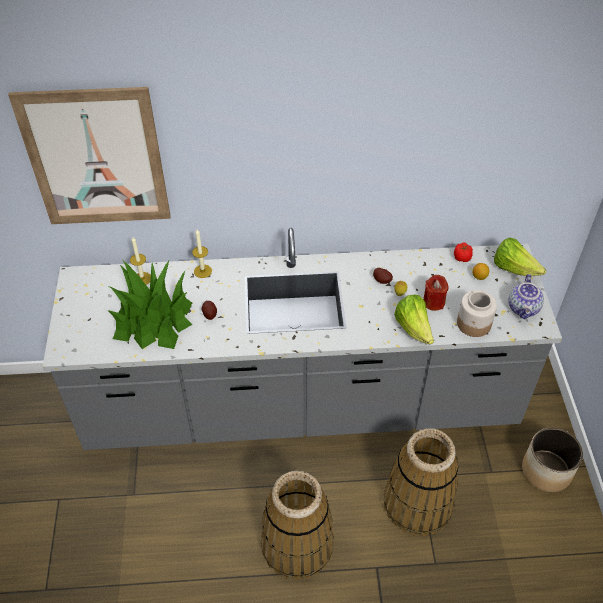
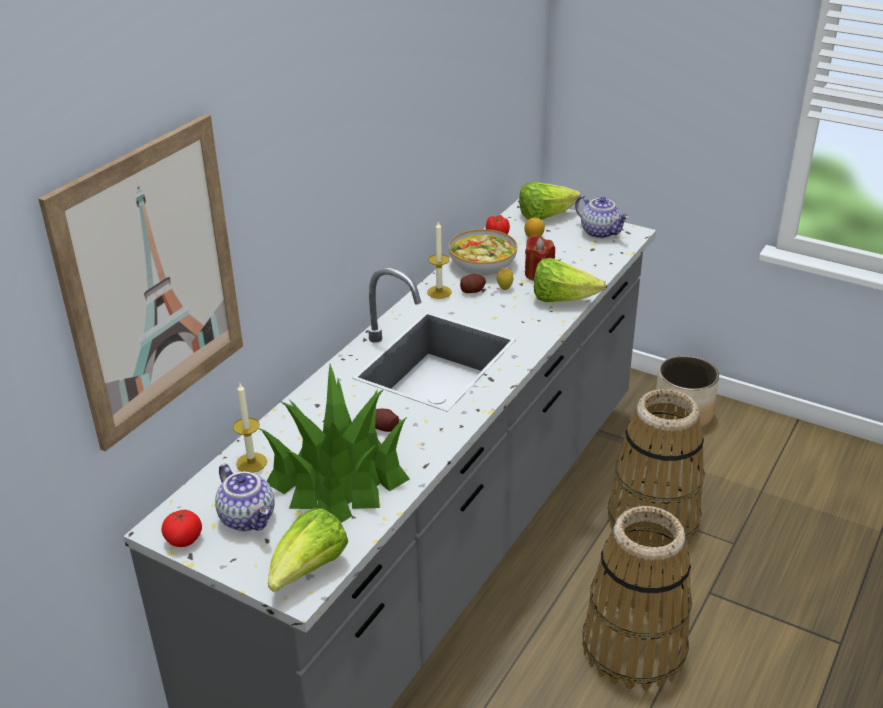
camera: 55 degrees left, 15 degrees down
candle [192,229,212,278] -> candle moved to [427,221,452,299]
jar [457,290,497,337] -> none
none -> tomato [161,510,202,547]
none -> teapot [215,464,275,531]
none -> lettuce [268,508,348,592]
none -> bowl [448,229,517,276]

